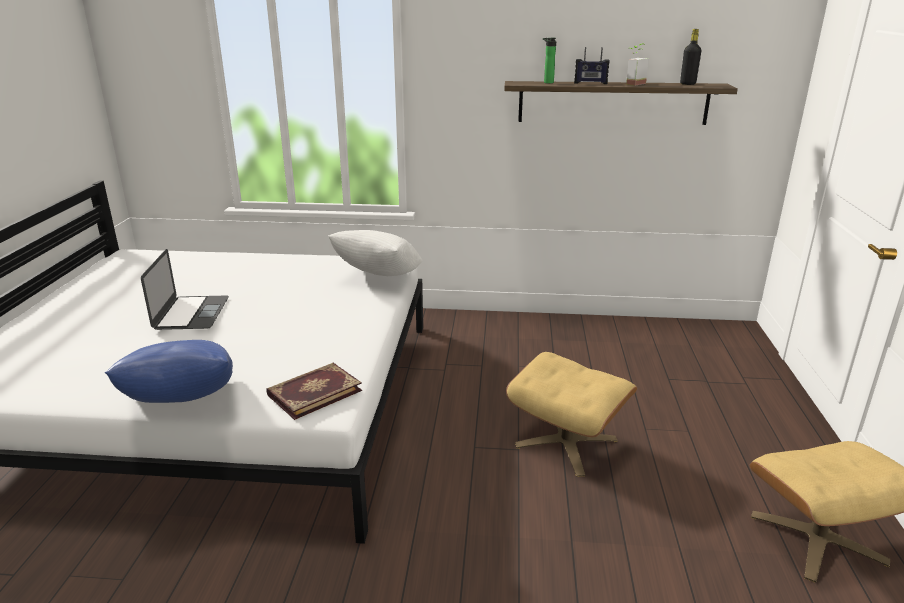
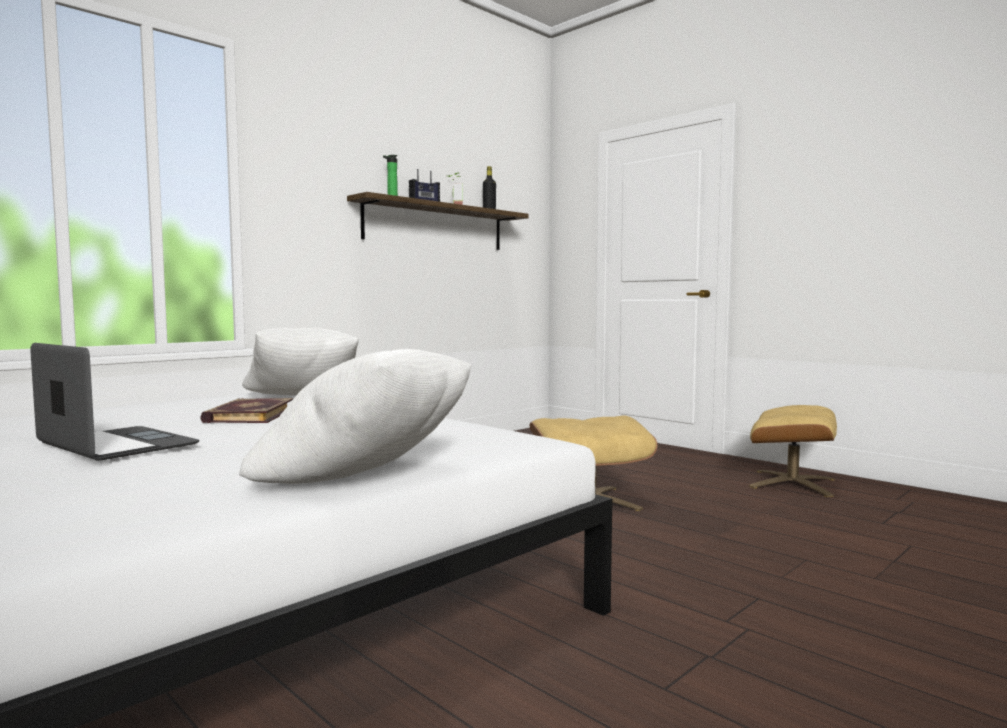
camera: 50 degrees left, 20 degrees down
blue pillow [105,340,233,403] -> white pillow [239,349,471,484]
book [266,363,362,420] -> book moved to [200,398,294,423]

